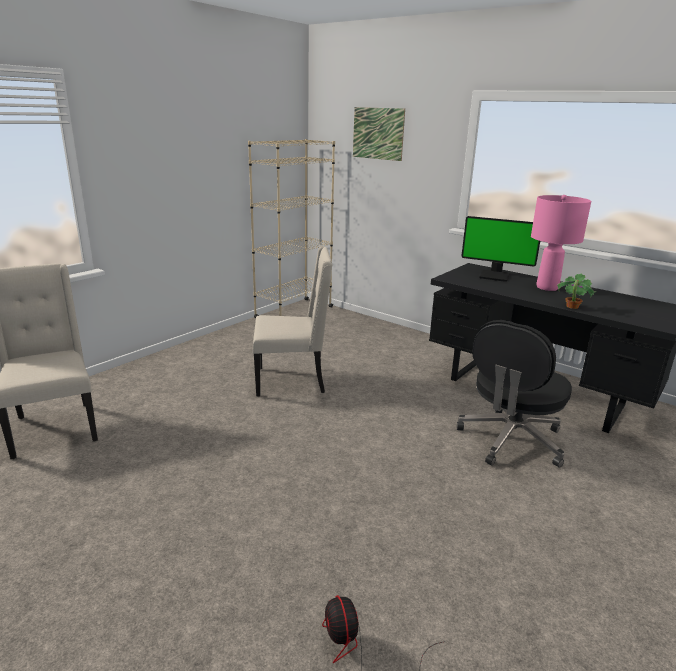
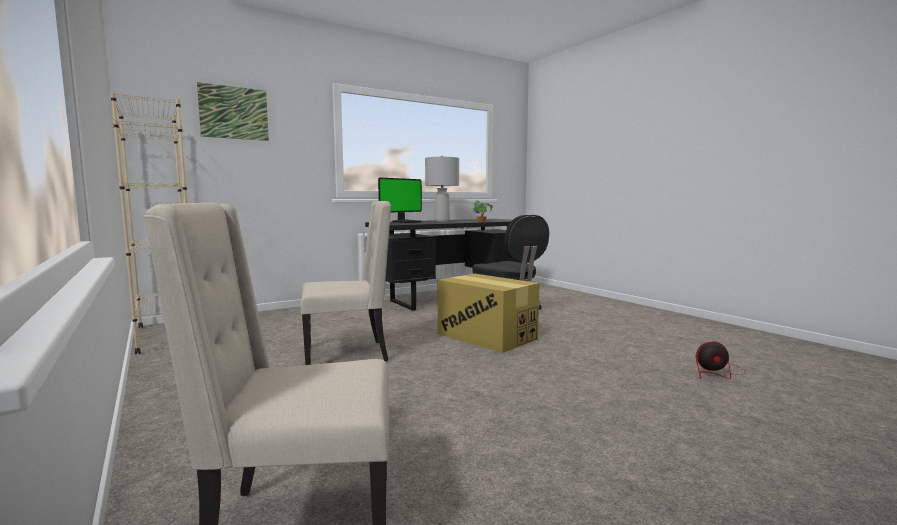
camera: 70 degrees left, 15 degrees down
beige chair [253,246,333,396] -> beige chair turned 60 degrees clockwise [301,201,391,365]
pink table lamp [531,195,591,291] -> grey table lamp [425,155,459,222]
none -> cardboard box [438,273,540,353]

